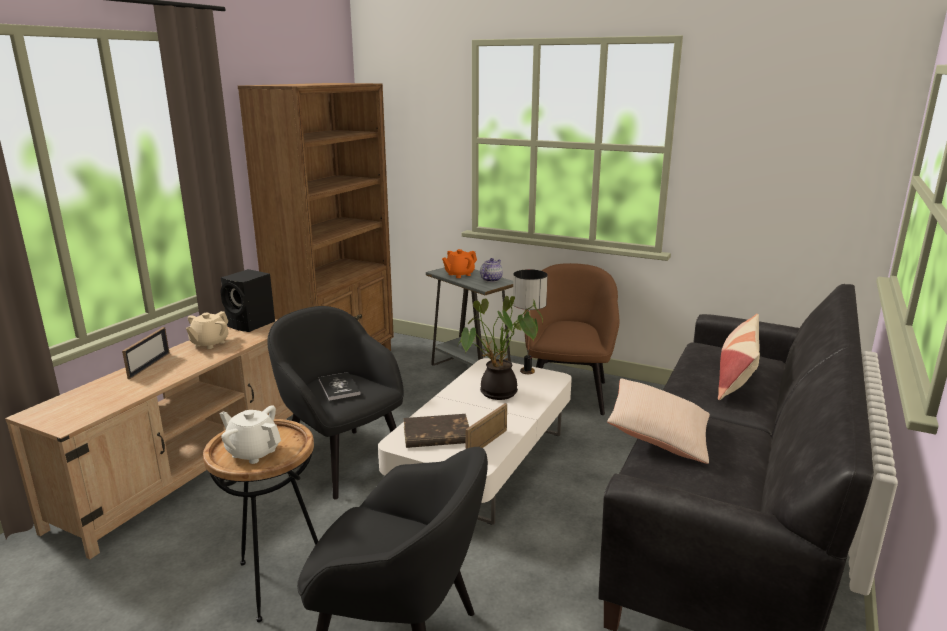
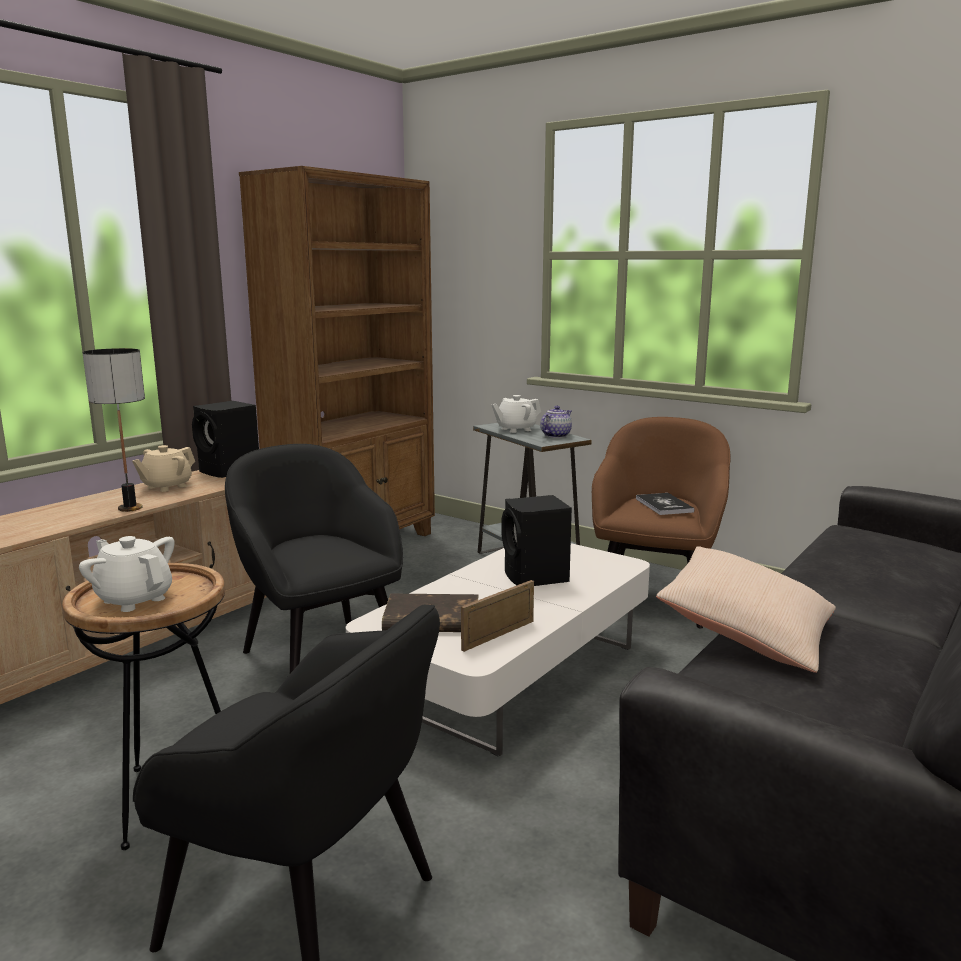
camera: 10 degrees right, 5 degrees down
picture frame [122,327,170,379] -> none
book [318,372,361,401] -> book moved to [636,493,694,515]
orange teapot [442,249,477,278] -> white teapot [491,395,541,433]
potted plant [458,296,543,400] -> black speaker [501,495,572,586]
table lamp [513,269,548,374] -> table lamp moved to [83,348,145,512]
pillow [718,314,760,400] -> none

